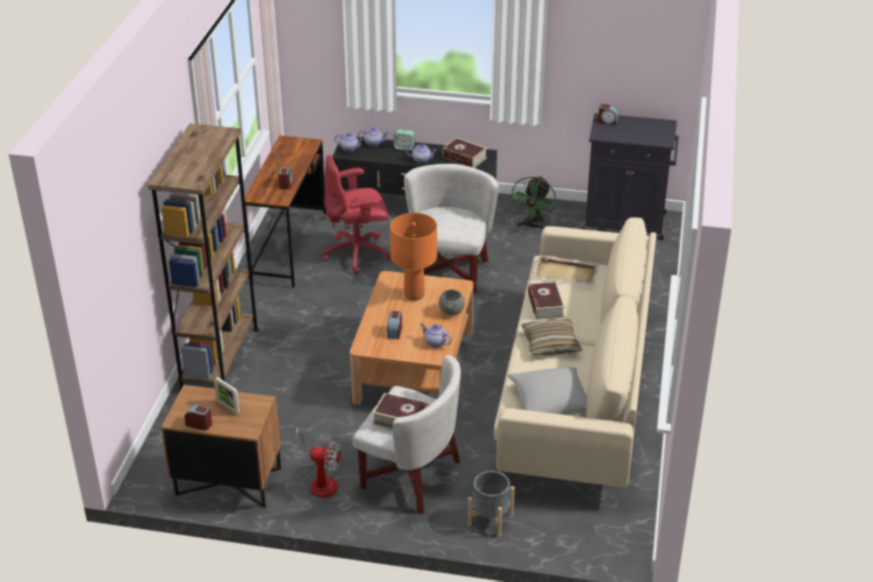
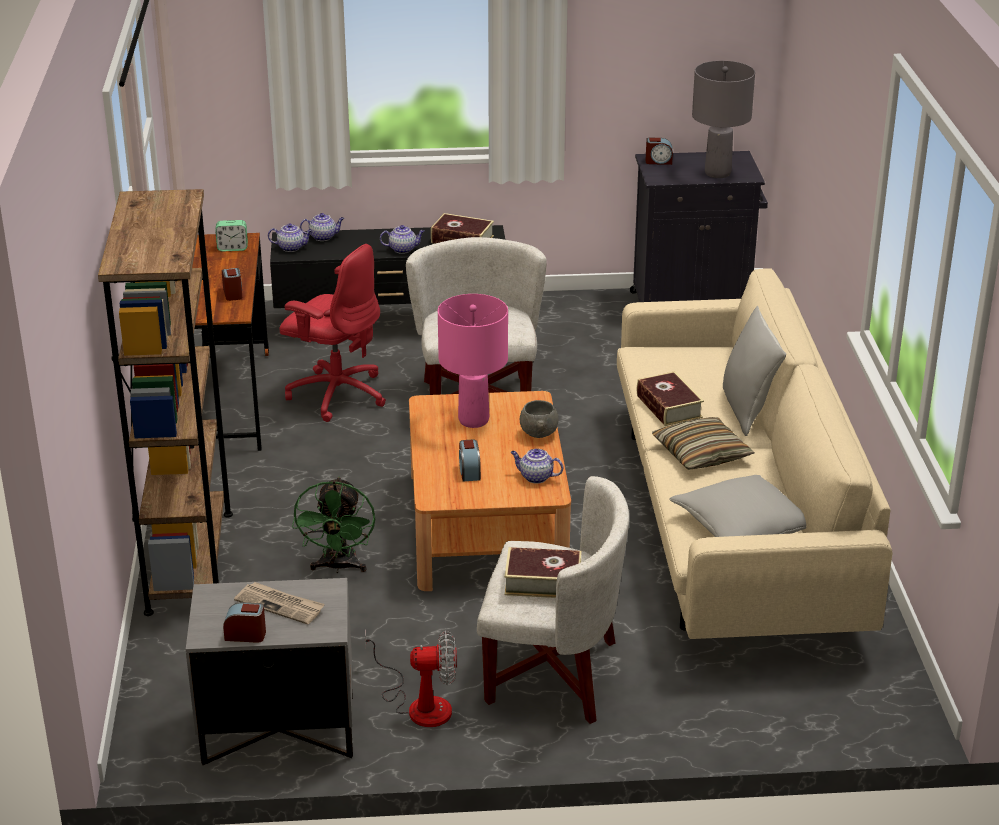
camera: 15 degrees left, 5 degrees down
brown nightstand [161,385,281,508] -> grey nightstand [186,578,353,765]
picture frame [214,377,240,415] -> newspaper [234,582,325,625]
red office chair [323,155,391,274] -> red office chair turned 120 degrees counterclockwise [279,244,386,422]
orange table lamp [390,213,437,301] -> pink table lamp [438,294,508,428]
alarm clock [394,129,414,150] -> alarm clock moved to [215,220,248,252]
grey planter [468,471,515,537] -> none
green fan [509,176,556,229] -> green fan moved to [292,477,375,573]
beige tray [533,255,599,285] -> none
none -> grey table lamp [692,61,755,178]
none -> grey pillow [723,306,786,436]

